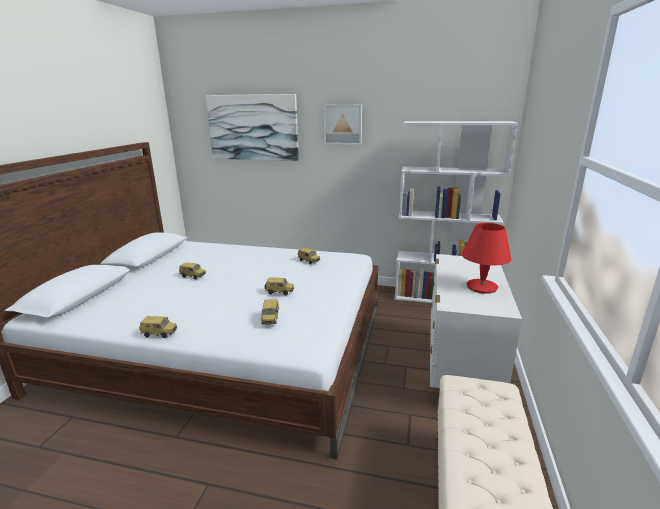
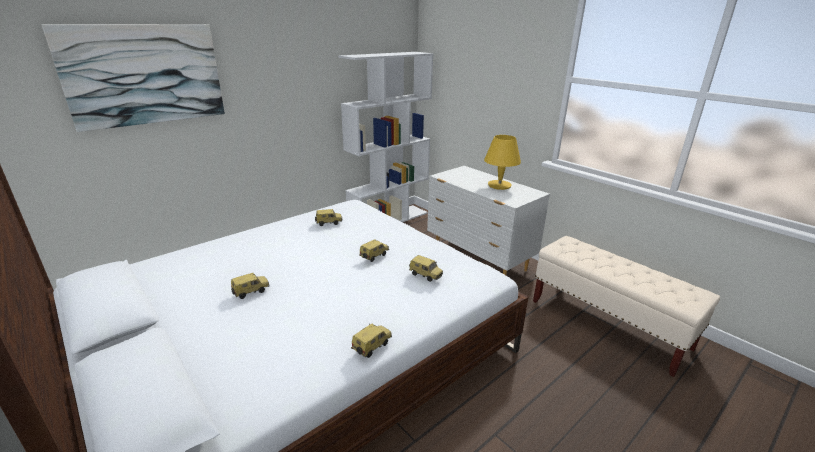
camera: 55 degrees left, 5 degrees up
picture [324,105,362,145] -> none
red table lamp [462,223,511,294] -> yellow table lamp [484,135,521,190]

